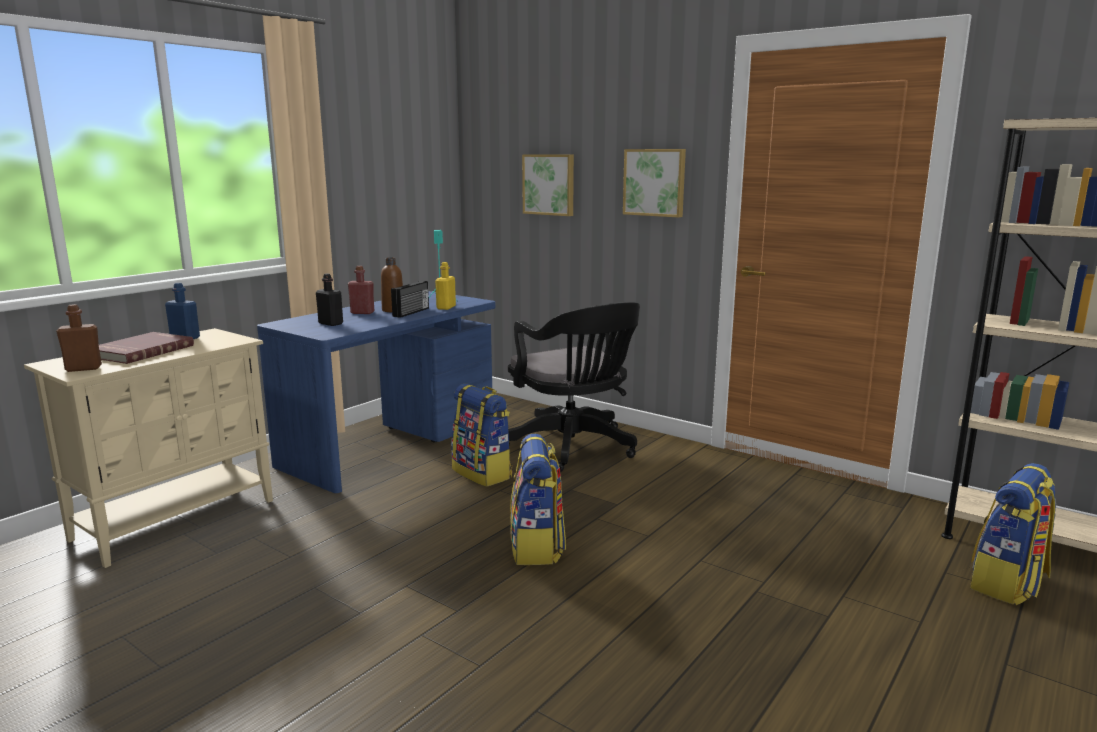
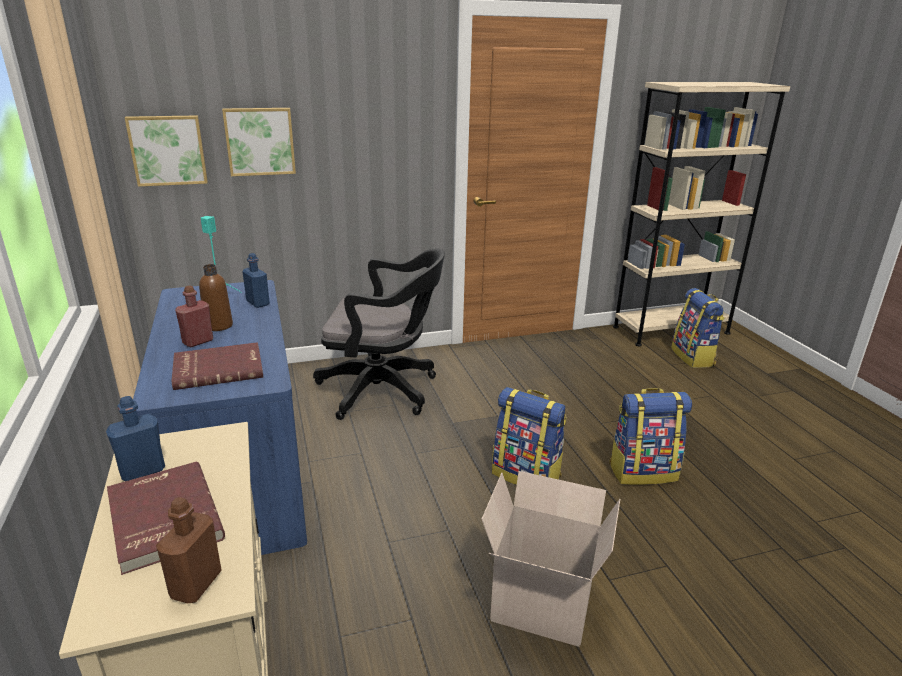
camera: 55 degrees left, 10 degrees up
black bottle [316,274,343,326] -> red book [171,342,263,390]
radio [391,281,429,318] -> none
yellow bottle [435,262,456,310] -> blue bottle [242,253,270,308]
backpack [451,384,513,487] -> backpack moved to [609,388,692,485]
picture [623,149,686,217] -> picture moved to [125,115,208,187]
none -> cardboard box [482,471,620,647]

